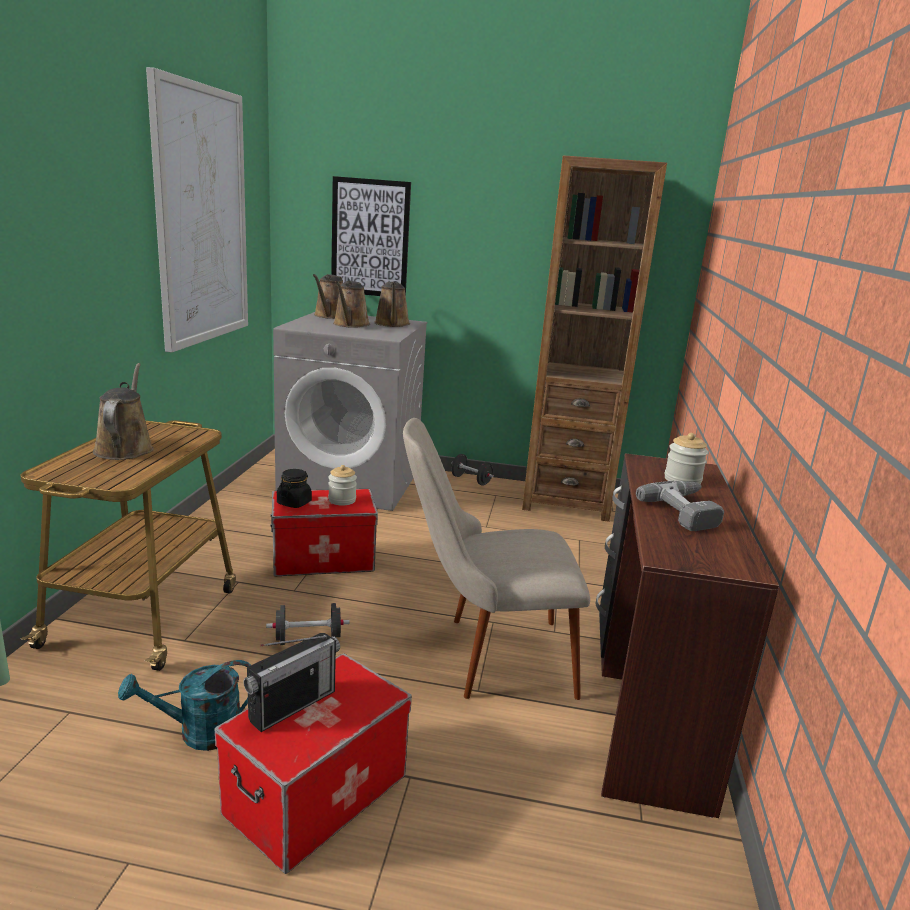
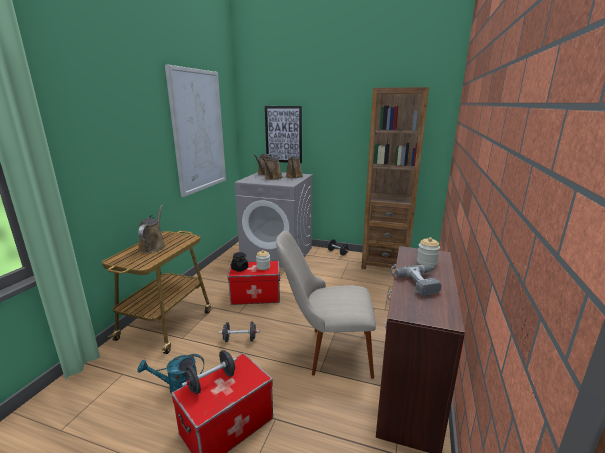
camera: 10 degrees right, 0 degrees up
radio [244,633,340,732] -> black dumbbell [182,350,237,394]

